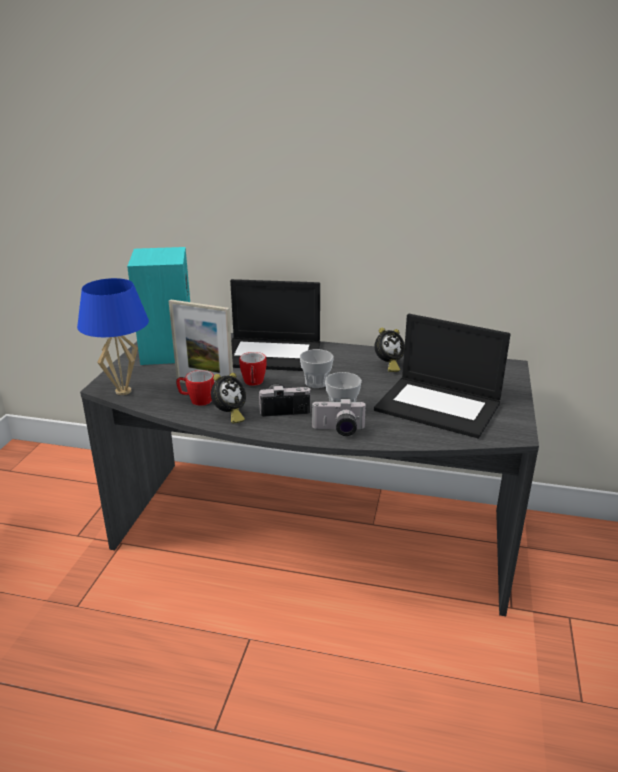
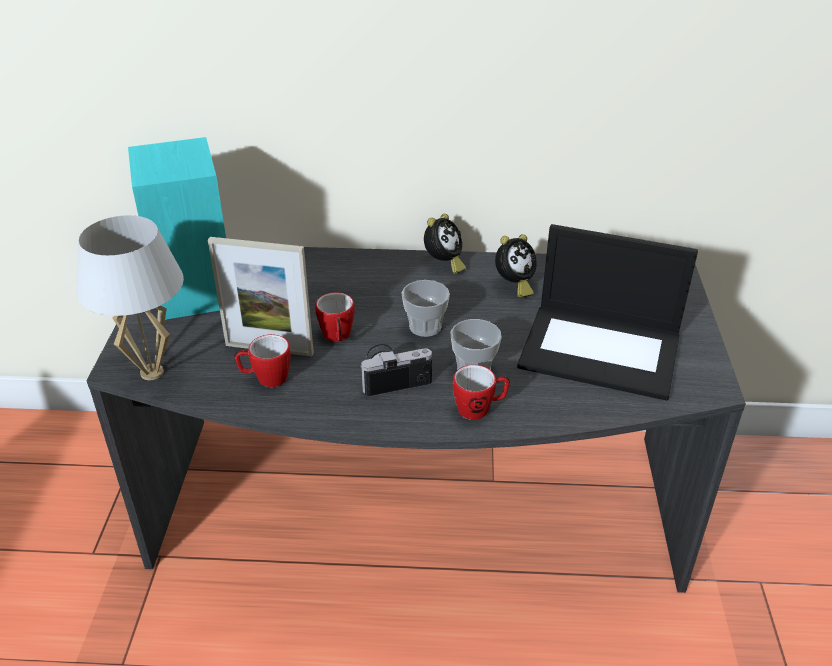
camera: 10 degrees left, 10 degrees up
blue table lamp [77,278,149,395] -> white table lamp [76,215,184,380]
alarm clock [211,373,246,424] -> alarm clock moved to [424,214,466,274]
laptop [230,279,320,371] -> none
camera [311,398,367,436] -> mug [453,365,510,420]

